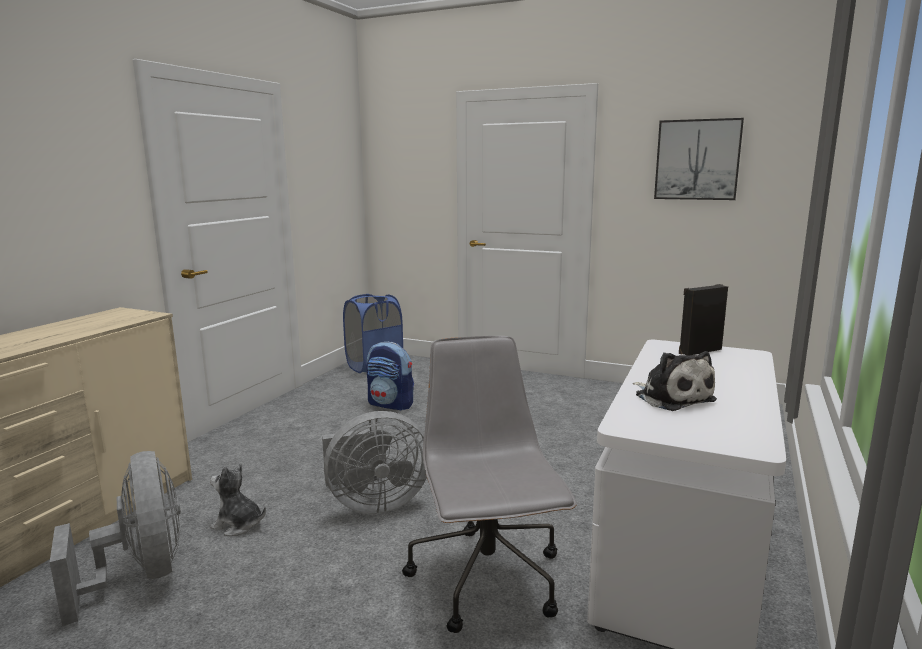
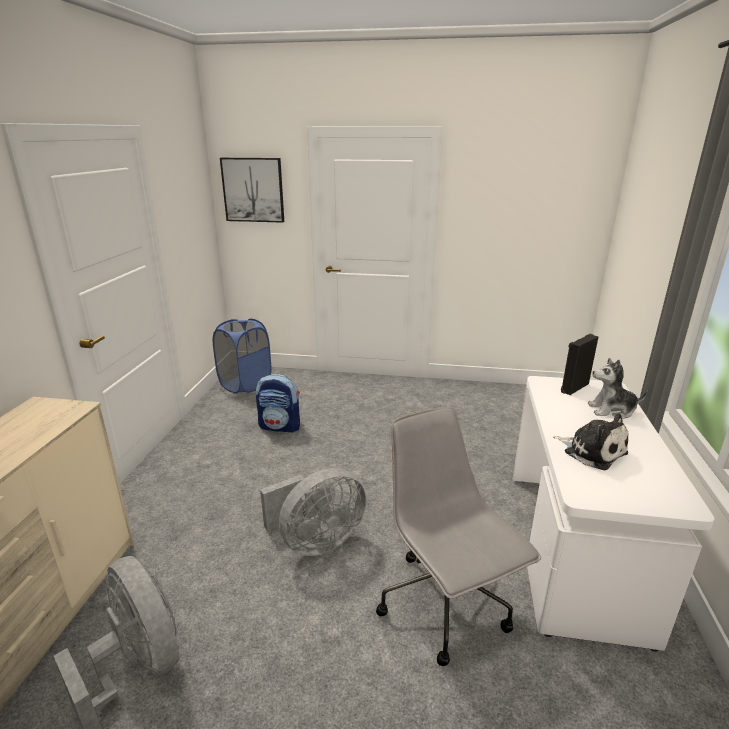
camera: 15 degrees left, 10 degrees up
plush toy [210,464,266,536] -> plush toy moved to [588,358,647,419]
picture [654,118,744,200] -> picture moved to [220,158,284,223]

